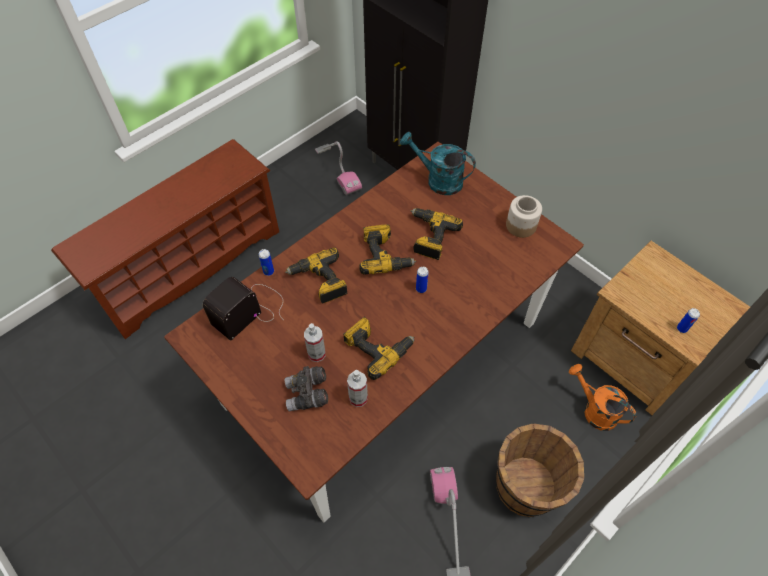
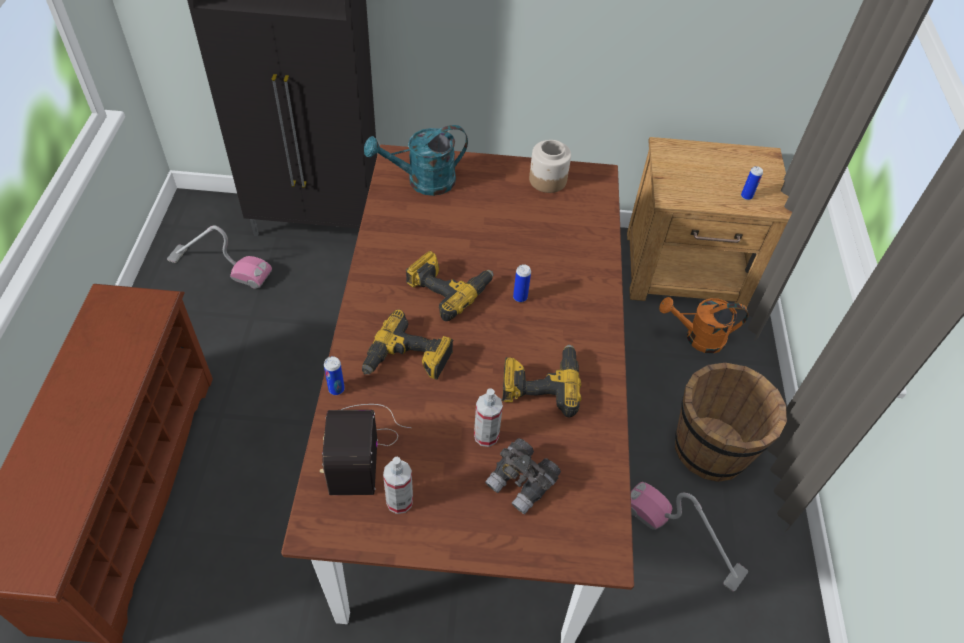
camera: 45 degrees left, 5 degrees down
spray bottle [347,370,368,407] -> spray bottle moved to [383,457,413,514]
power drill [411,208,463,260] -> none

